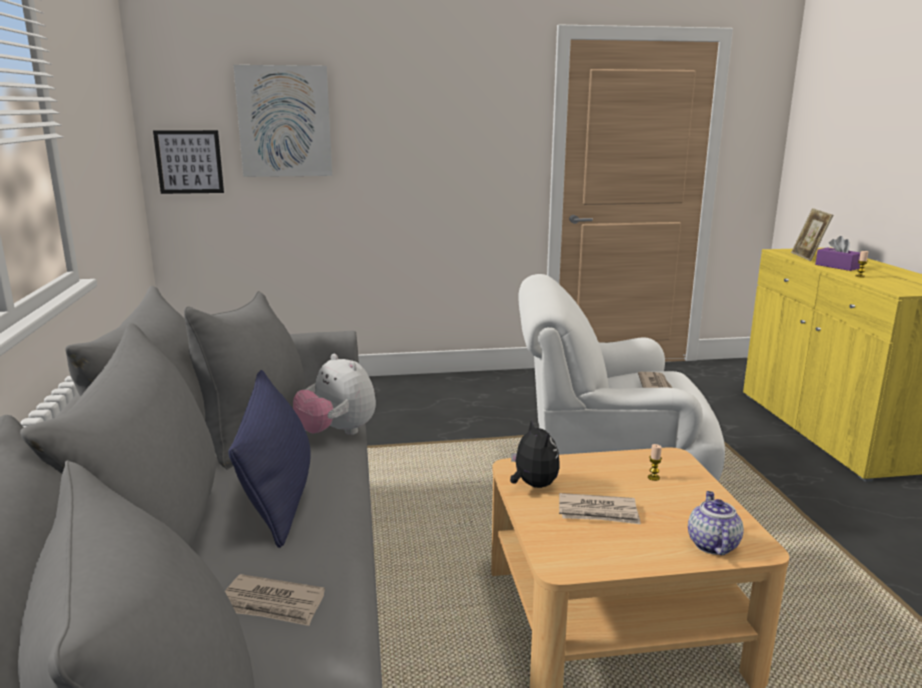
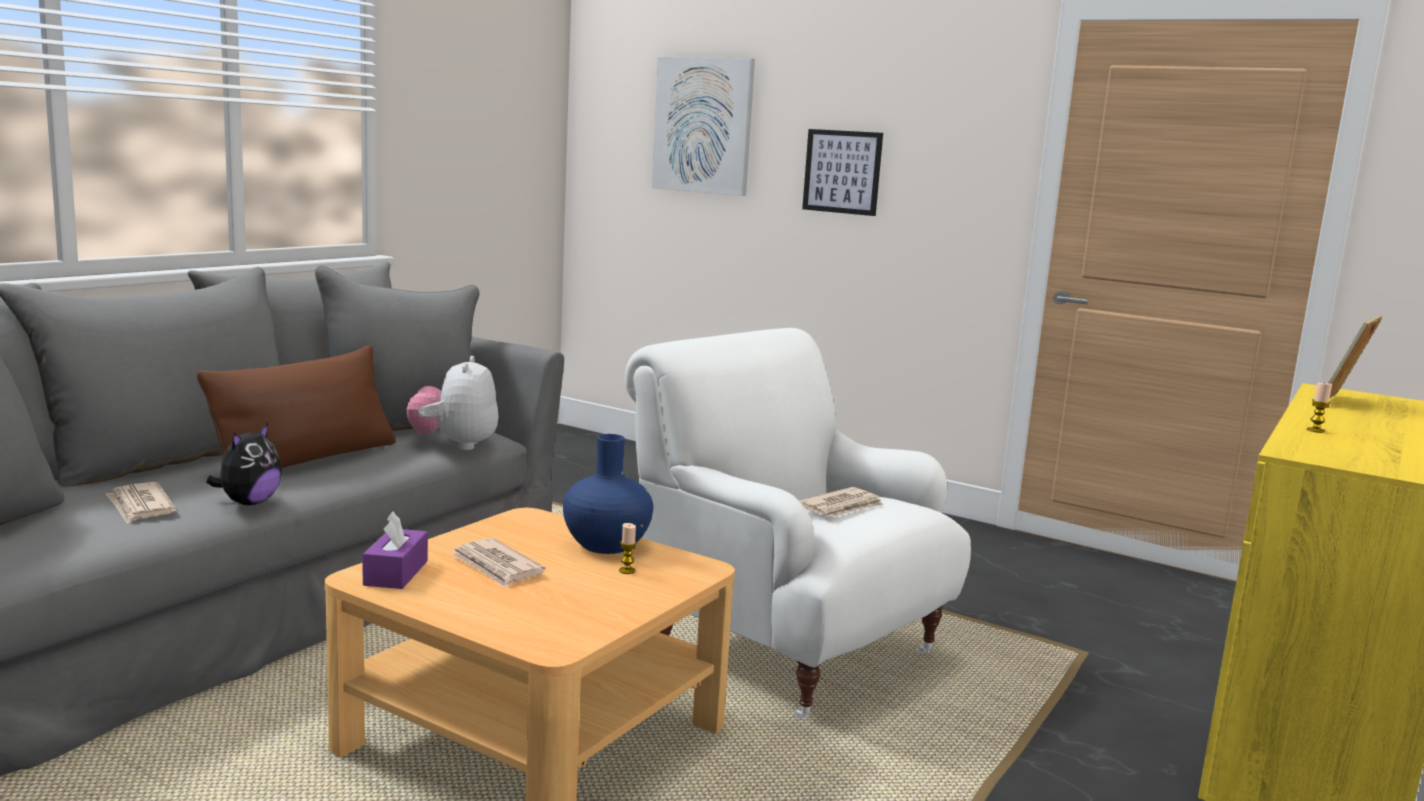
camera: 40 degrees right, 5 degrees down
picture [153,130,224,194] -> picture moved to [802,129,883,216]
blue pillow [228,370,311,548] -> brown pillow [197,345,396,468]
plush toy [510,419,560,488] -> plush toy moved to [206,423,282,505]
teapot [688,491,744,555] -> none
purple tissue box [815,236,860,271] -> purple tissue box moved to [362,511,428,589]
none -> blue vase [563,434,653,554]

